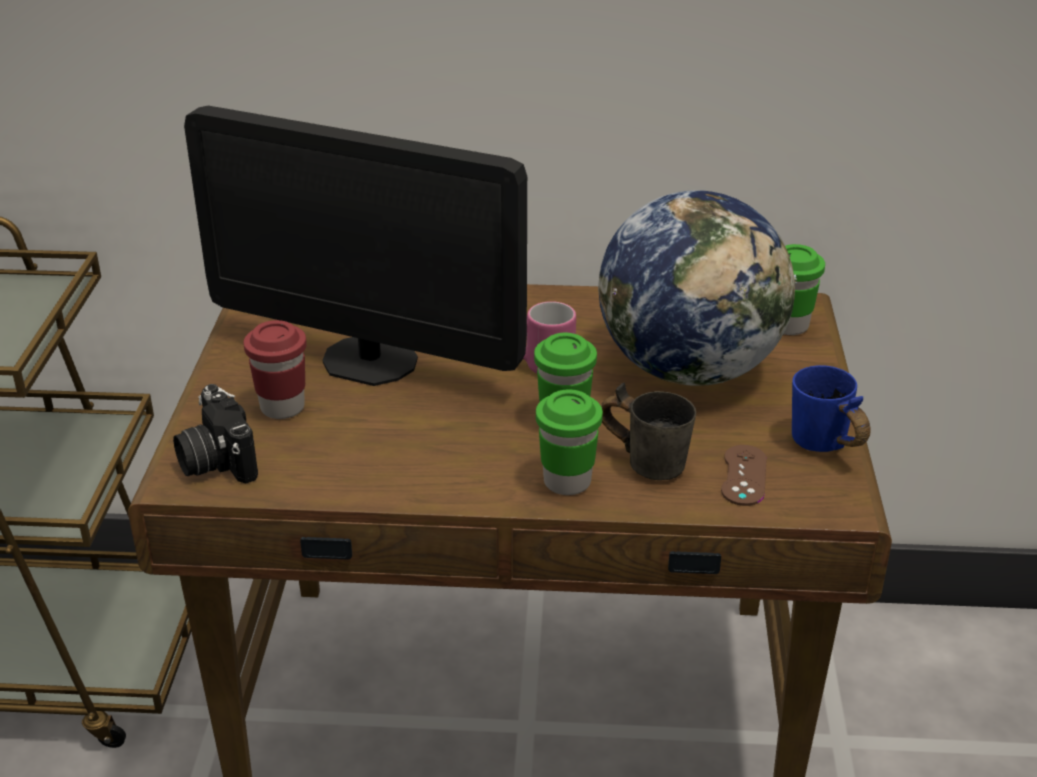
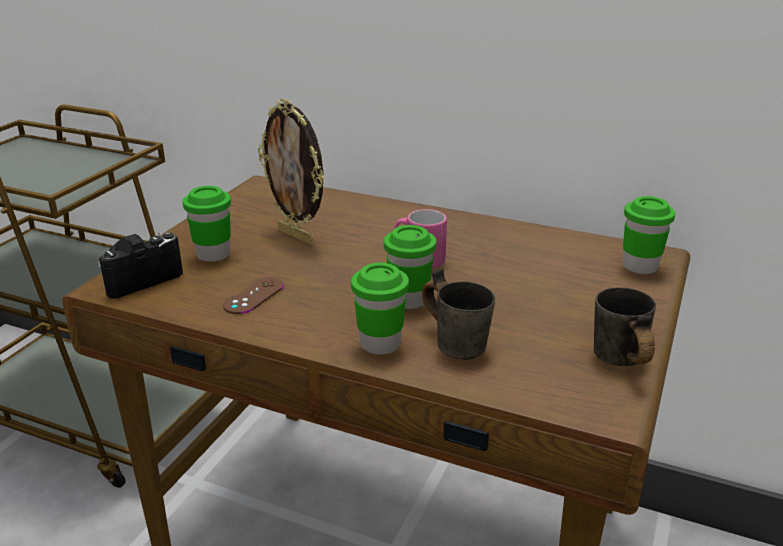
camera: 20 degrees right, 5 degrees down
camera [173,384,258,484] -> camera turned 60 degrees clockwise [98,232,183,299]
monitor [184,106,527,386] -> picture frame [258,99,324,245]
red cup [243,320,307,419] -> green cup [182,186,231,262]
globe [598,190,797,386] -> none
brown game controller [721,445,767,506] -> brown game controller moved to [223,277,284,314]
blue mug [792,365,870,452] -> grey mug [594,287,656,366]

